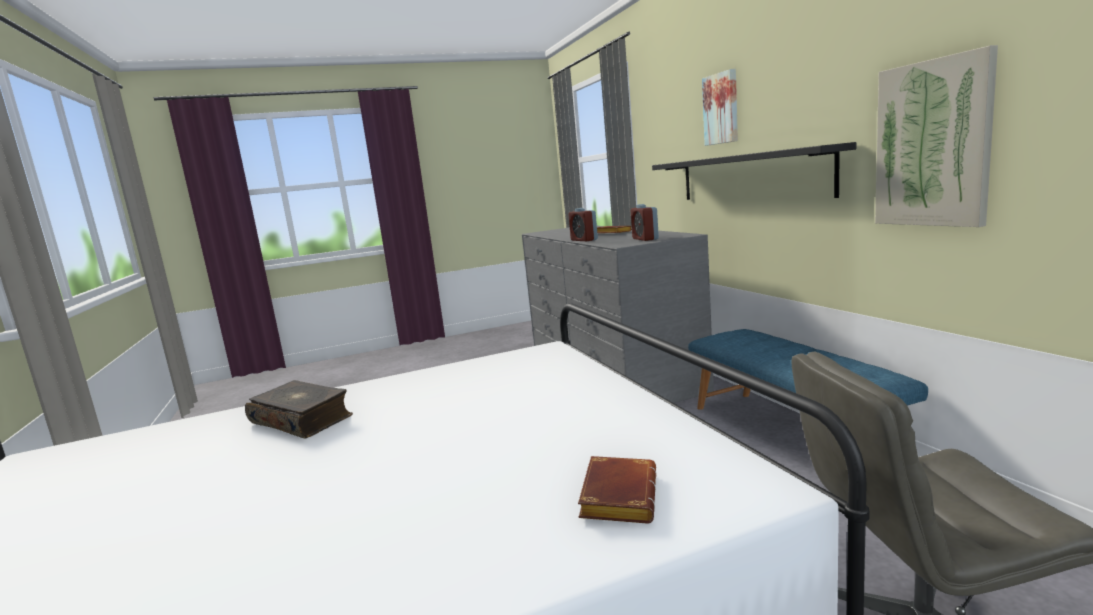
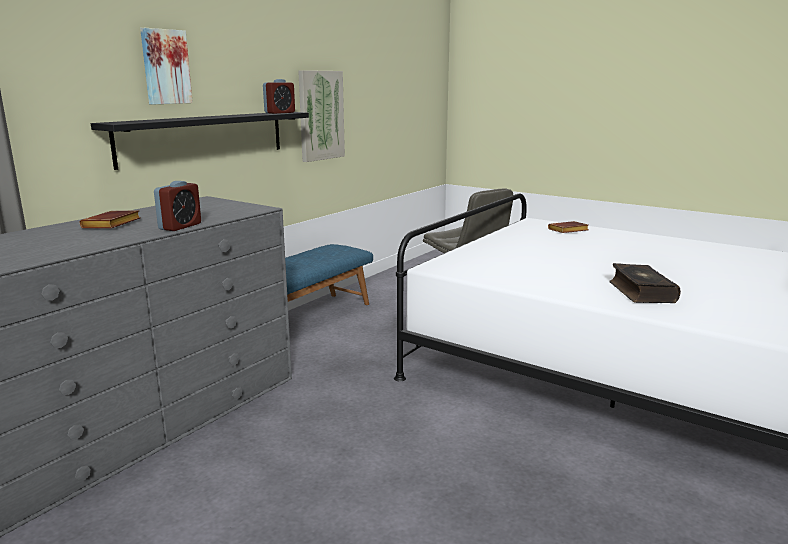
camera: 125 degrees left, 5 degrees up
alarm clock [631,204,659,241] -> alarm clock moved to [263,79,295,114]

